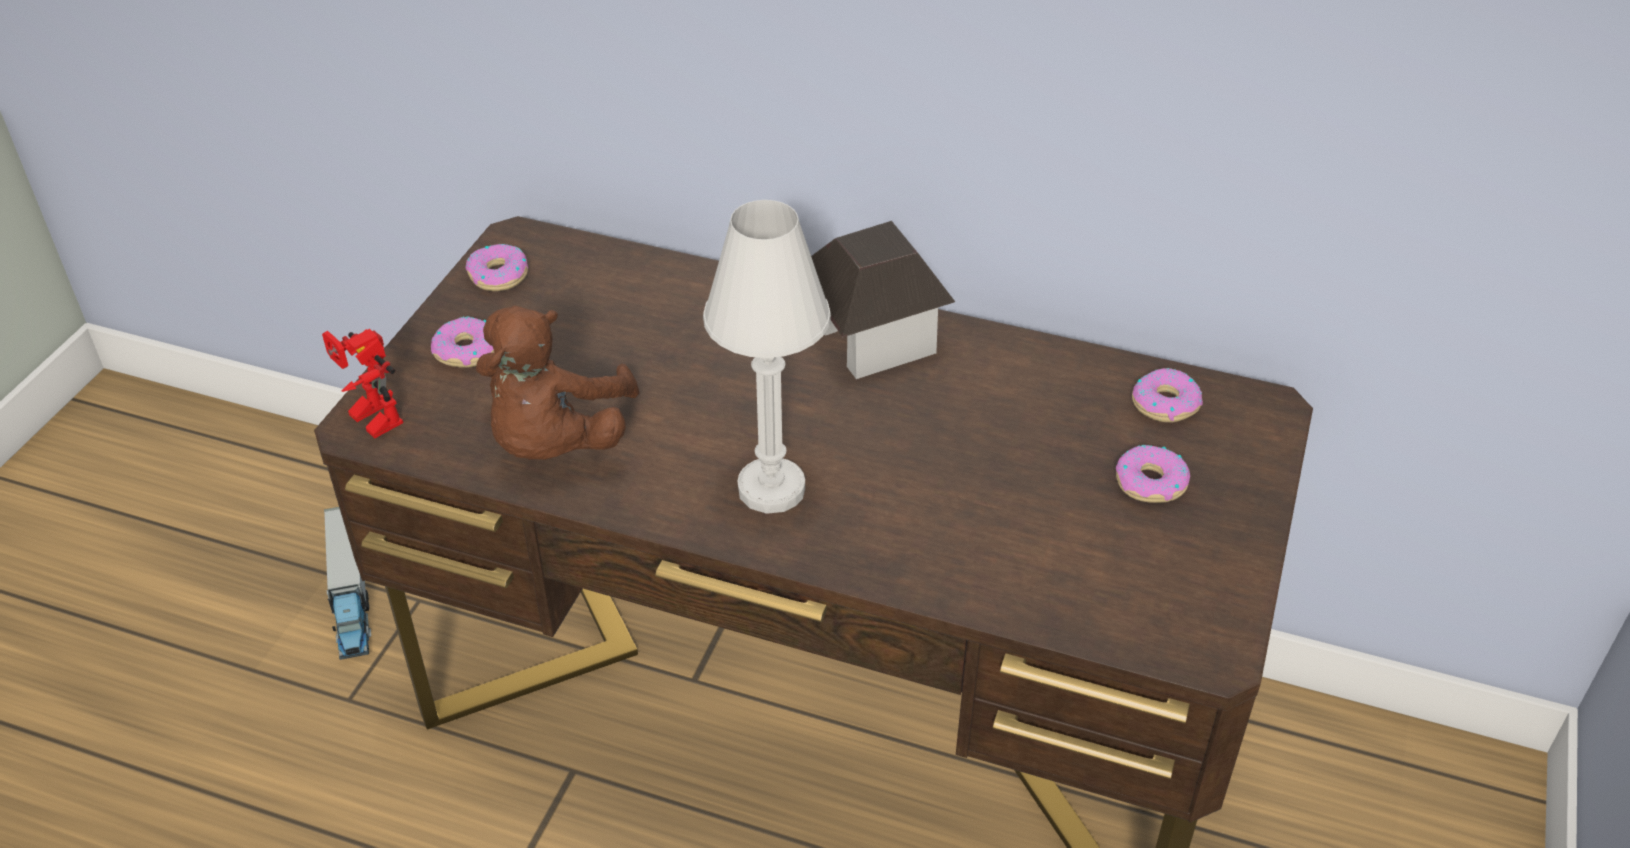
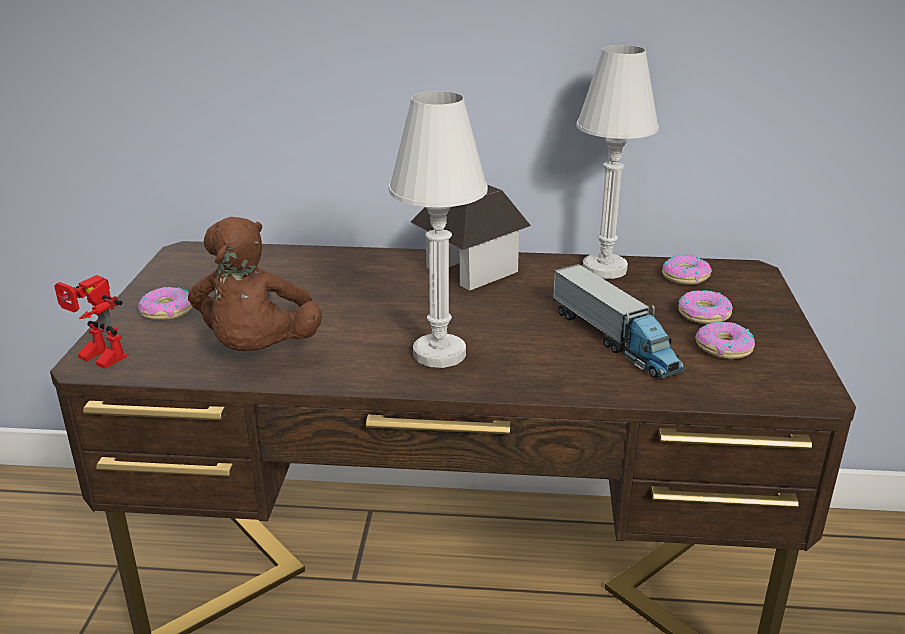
camera: 15 degrees left, 15 degrees down
toy truck [324,507,371,660] -> toy truck moved to [553,264,685,379]
donut [466,244,528,291] -> donut moved to [695,322,755,359]
none -> white table lamp [576,45,659,279]

